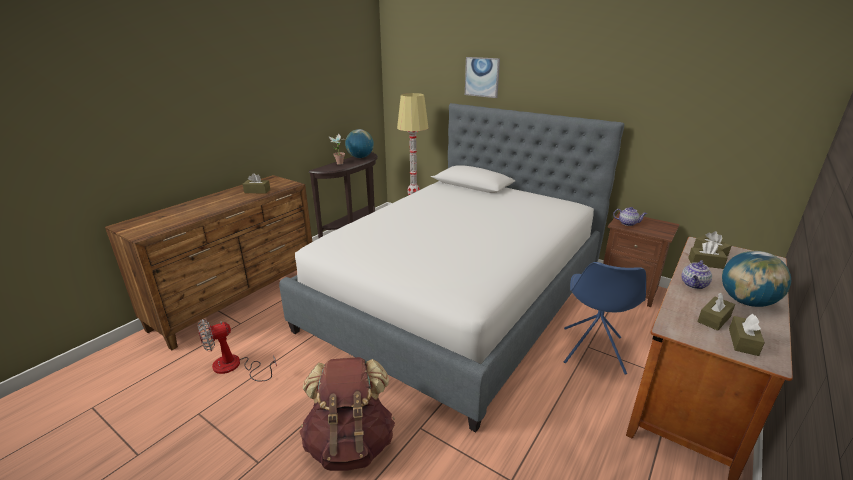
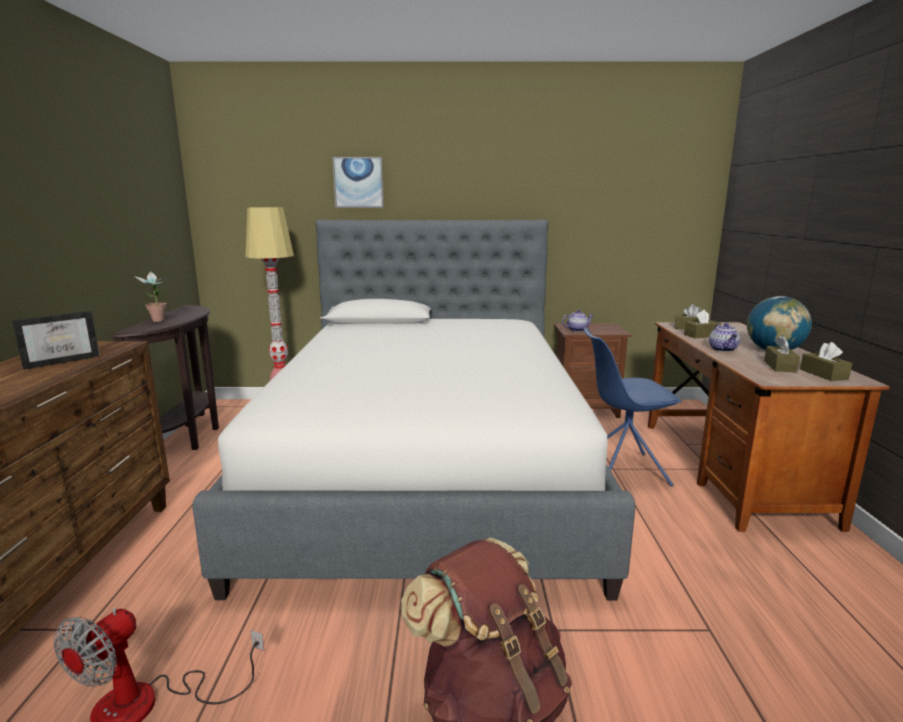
camera: 35 degrees left, 10 degrees down
brown tissue box [243,173,270,193] -> picture frame [12,311,100,370]
globe [345,129,374,158] -> none
blue chair [564,262,646,375] -> blue chair turned 105 degrees clockwise [584,328,682,487]

